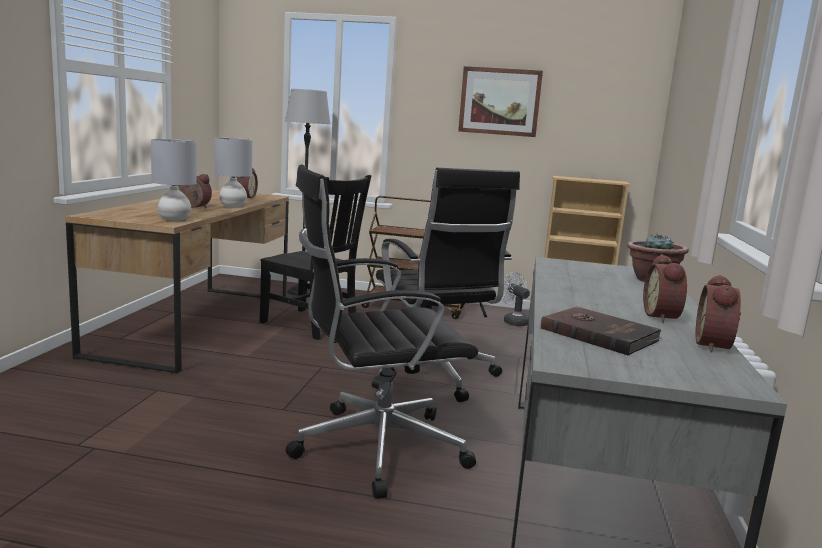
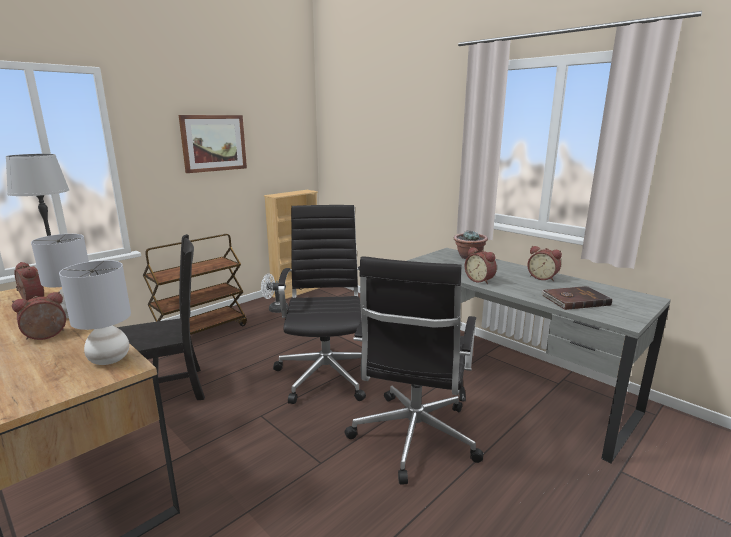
camera: 55 degrees left, 5 degrees up
black office chair [372,168,520,402] -> black office chair turned 105 degrees counterclockwise [273,205,366,404]
alarm clock [696,275,741,353] -> alarm clock moved to [465,247,497,284]

